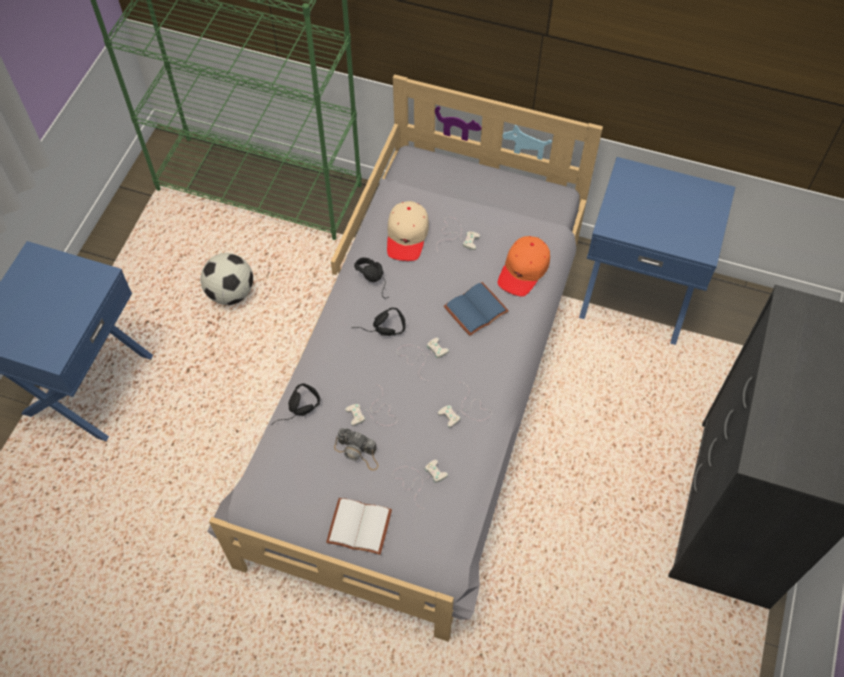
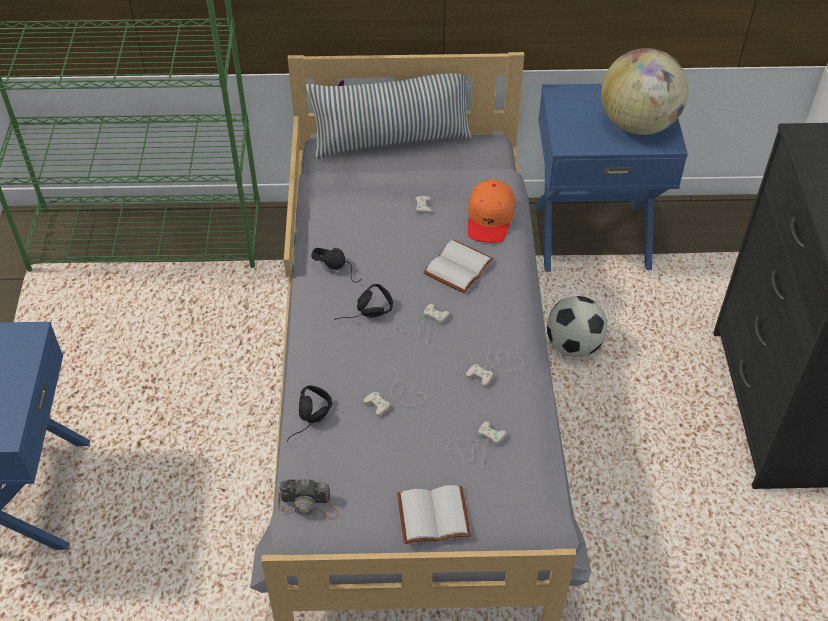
camera: 20 degrees left, 10 degrees down
football [201,253,253,305] -> football moved to [547,296,607,357]
camera [334,428,379,471] -> camera moved to [278,479,339,520]
beige cap [387,201,429,261] -> none
blue book [444,282,509,336] -> white book [423,239,494,293]
none -> pillow [305,73,472,159]
none -> globe [601,48,688,135]

